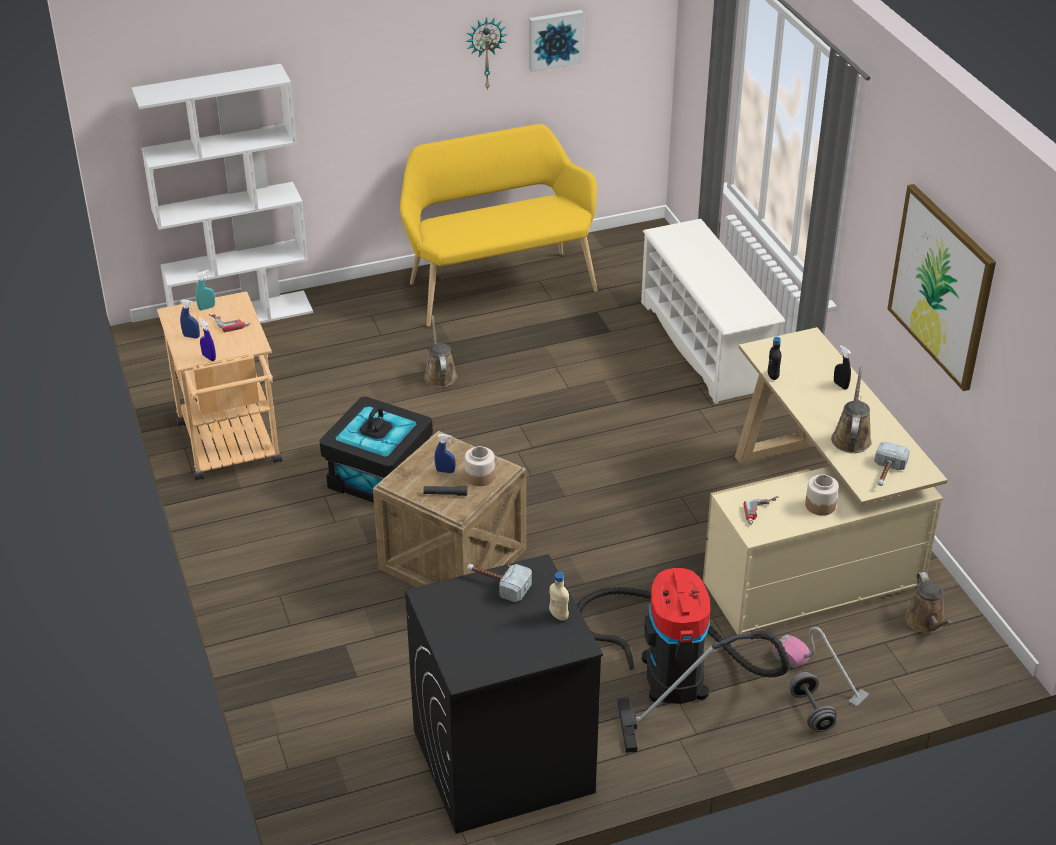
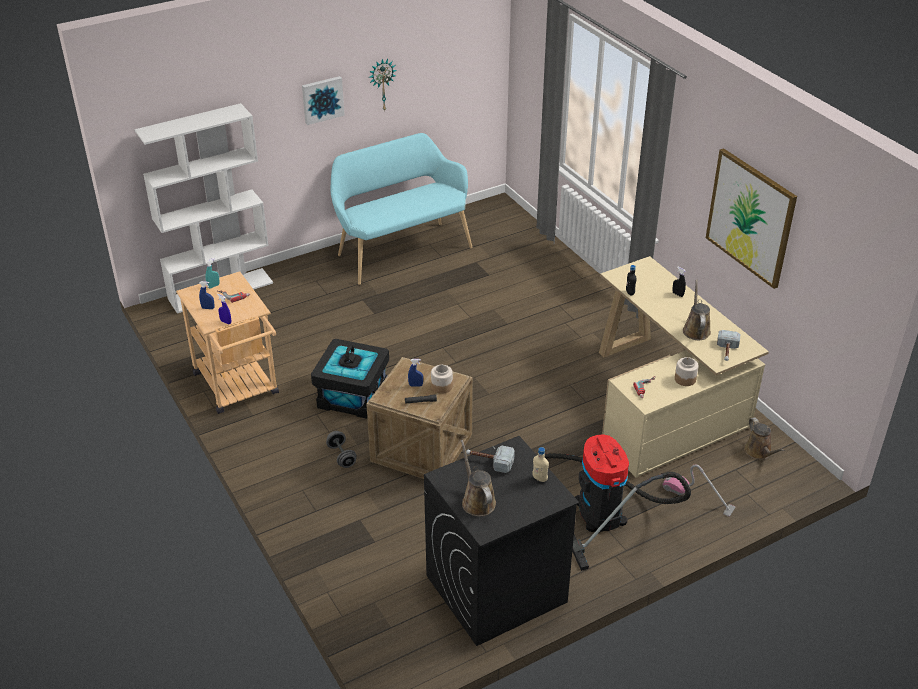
camera: 10 degrees left, 0 degrees up
yellow bench [400,124,598,327] -> turquoise bench [331,133,473,285]
brown watering can [424,315,457,388] -> brown watering can moved to [461,440,496,516]
picture [529,10,584,72] -> picture moved to [302,76,345,125]
white shoe rack [641,219,785,404] -> none
grey dumbbell [790,672,837,732] -> grey dumbbell moved to [326,431,356,468]

